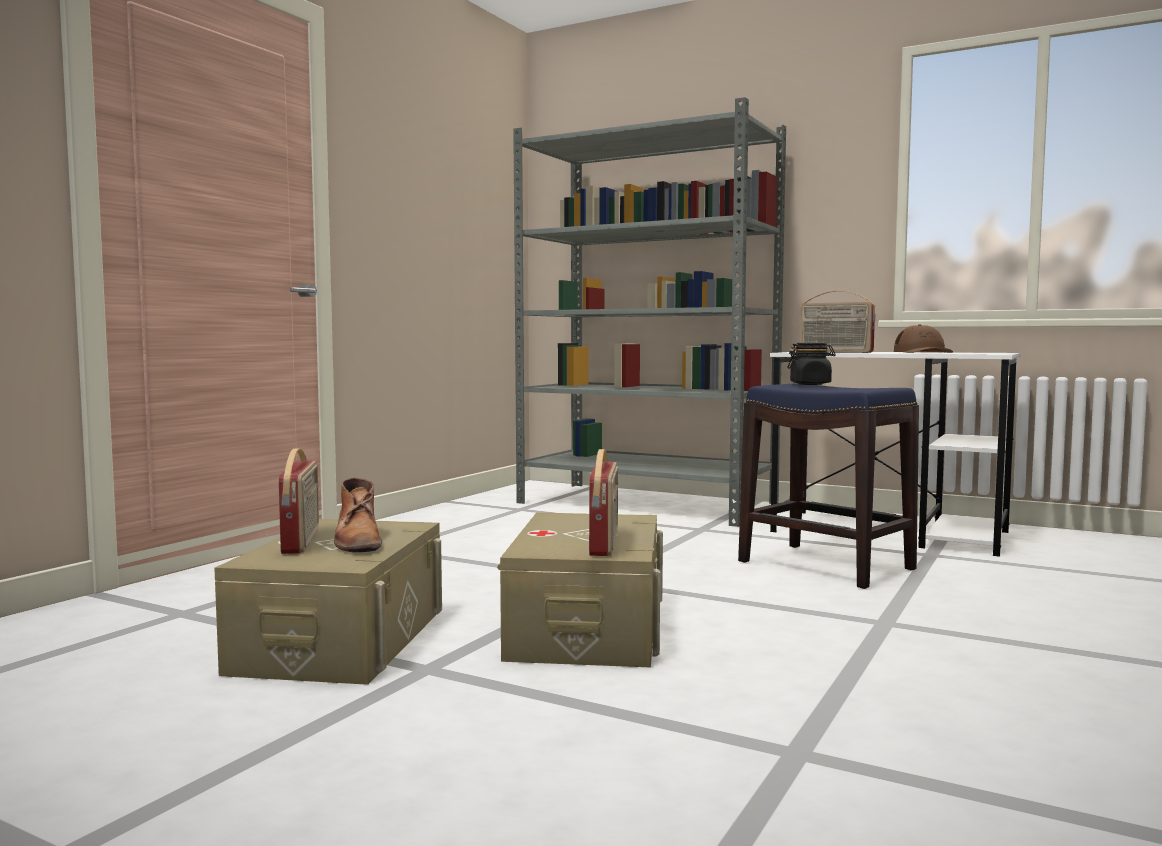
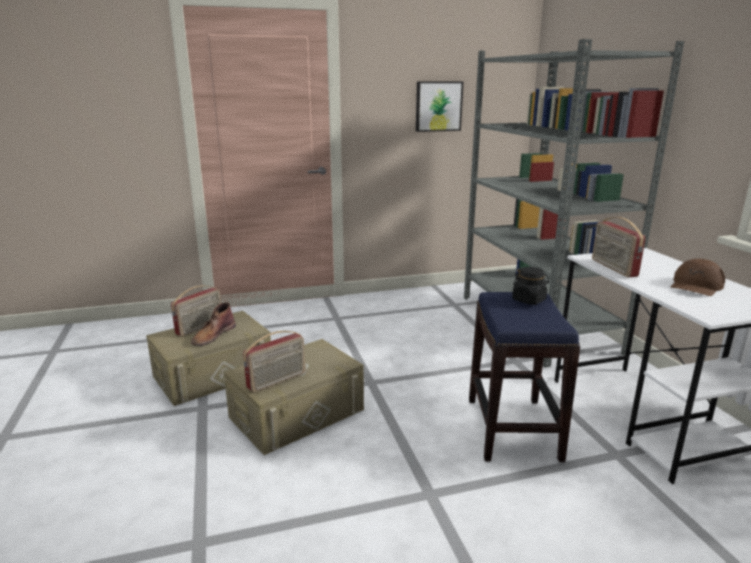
camera: 45 degrees right, 15 degrees up
none -> picture [416,82,463,132]

